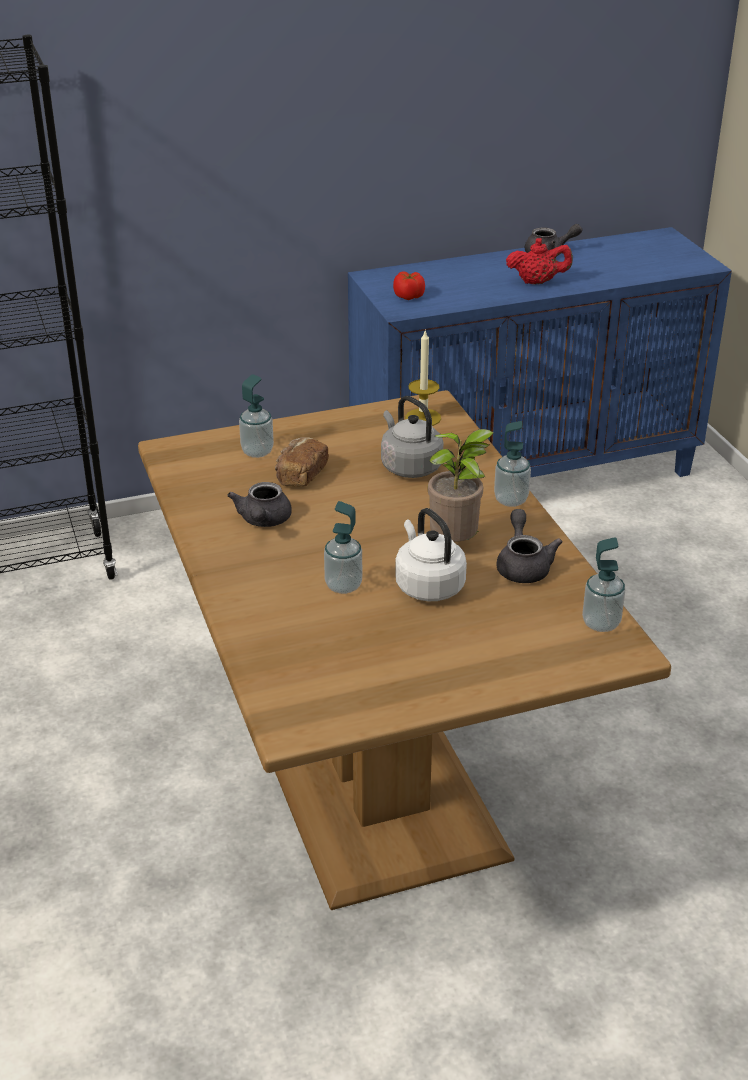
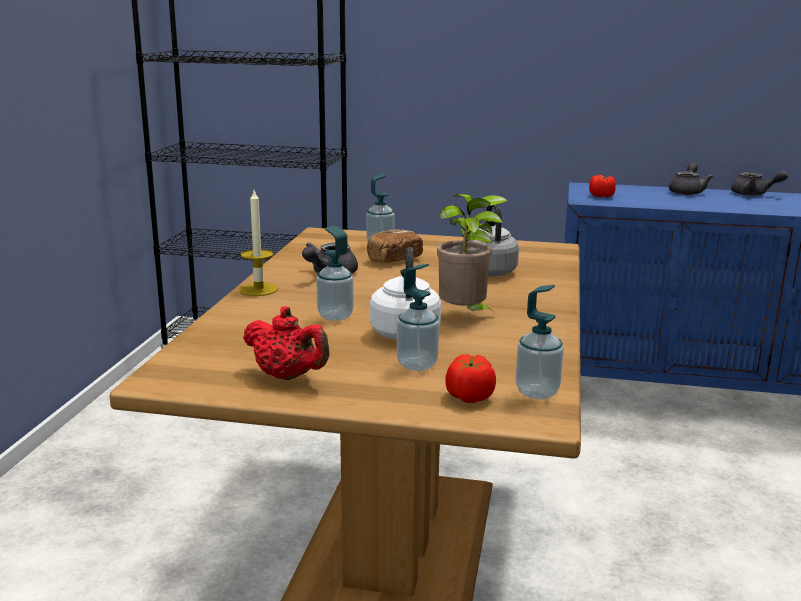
camera: 30 degrees right, 15 degrees down
candle [405,329,441,426] -> candle moved to [240,190,278,296]
soap dispenser [494,421,531,507] -> soap dispenser moved to [397,264,439,371]
grey teapot [497,509,563,583] -> grey teapot moved to [669,163,713,195]
red teapot [506,238,573,285] -> red teapot moved to [243,306,330,380]
none -> tomato [445,354,496,403]

